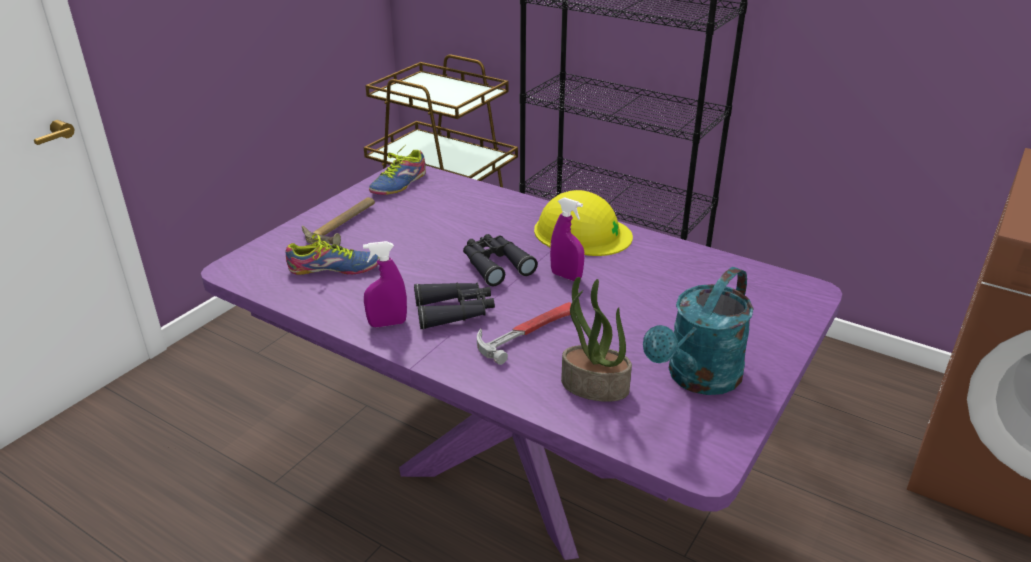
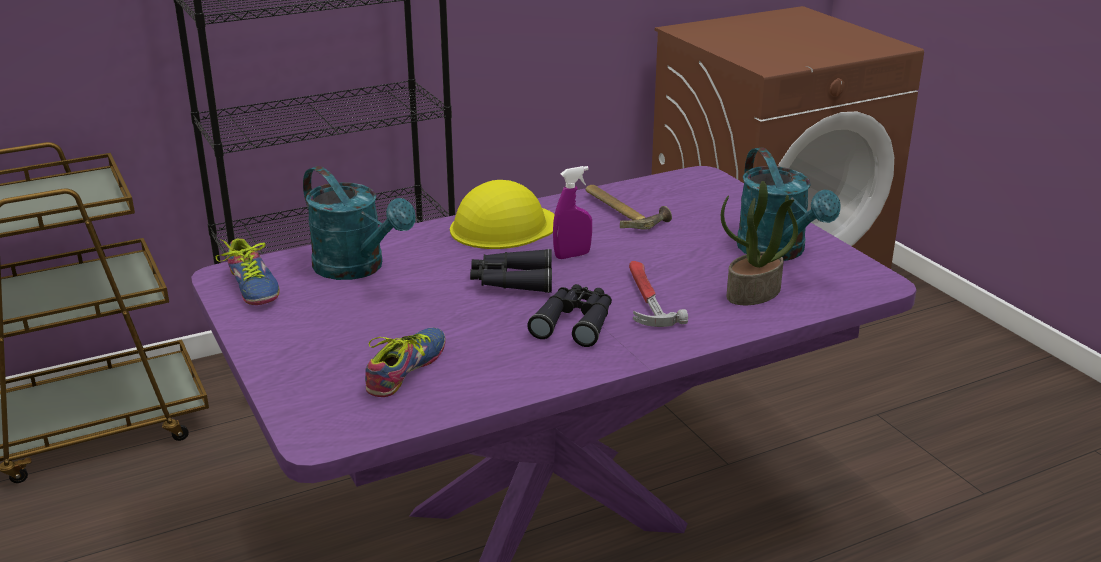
camera: 60 degrees left, 5 degrees down
hammer [302,197,375,246] -> hammer moved to [585,185,672,230]
purple spray bottle [363,241,407,328] -> none
none -> turquoise watering can [303,166,416,280]

